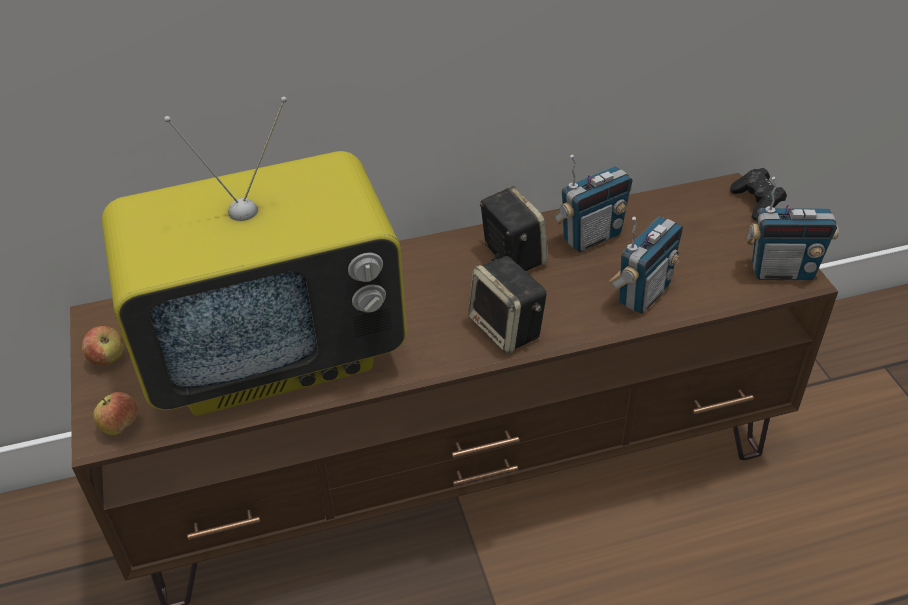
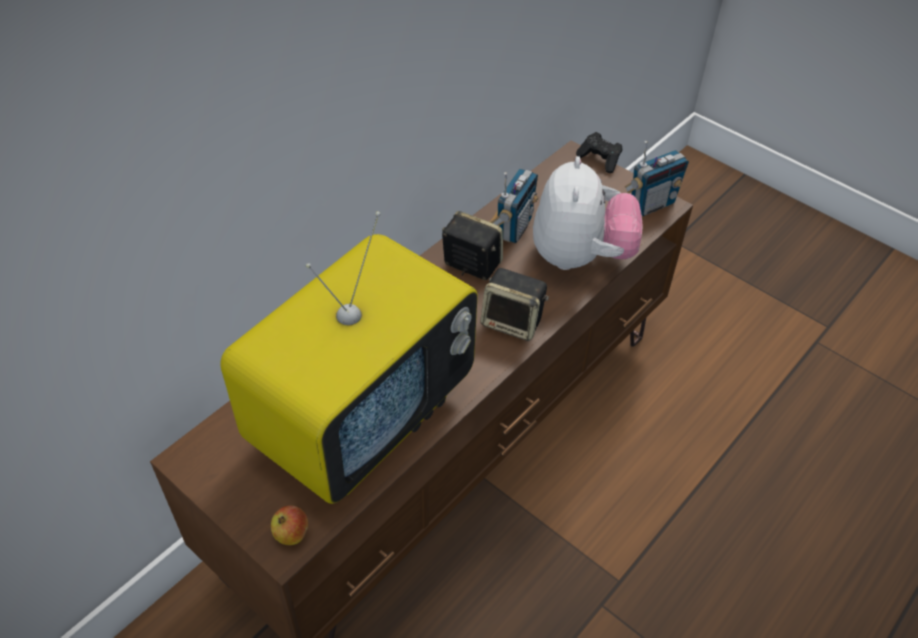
camera: 35 degrees left, 5 degrees up
apple [82,326,124,366] -> none
radio [609,216,683,314] -> plush toy [533,156,642,270]

